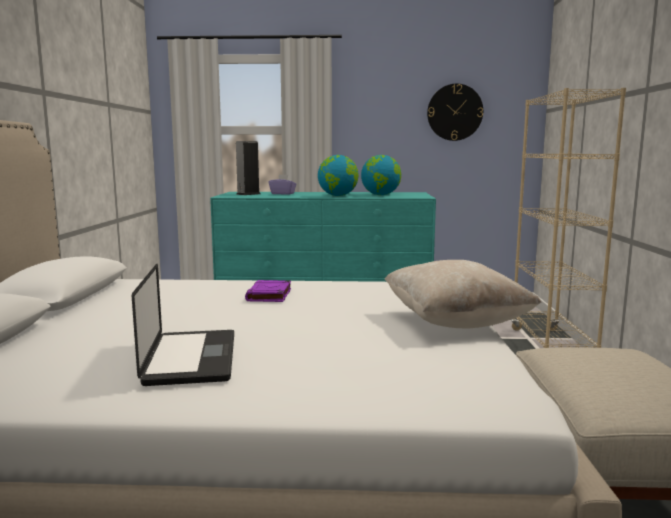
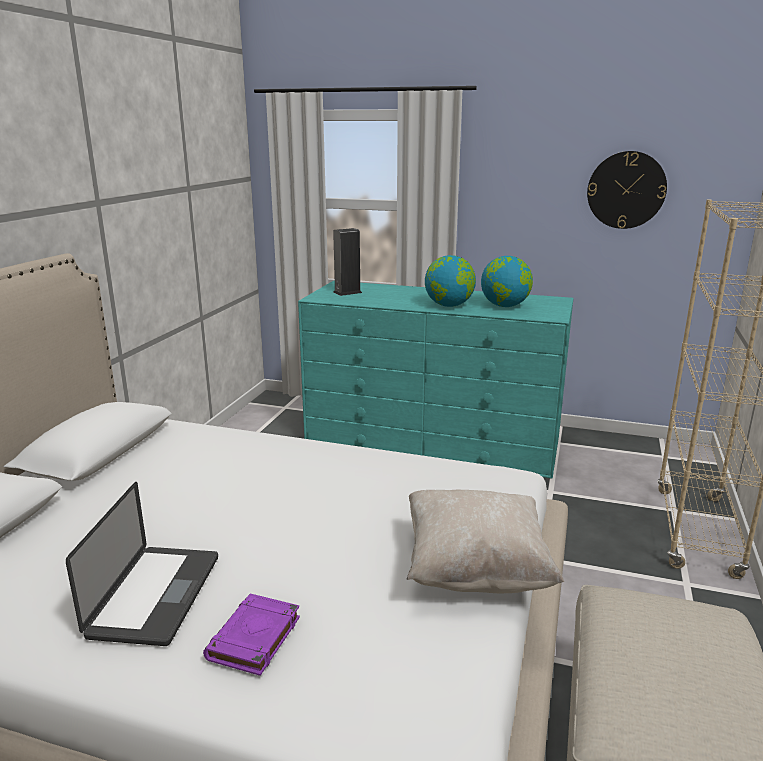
camera: 15 degrees right, 10 degrees up
purple book [245,280,291,302] -> purple book moved to [203,594,300,676]
purple tissue box [269,175,297,195] -> none

